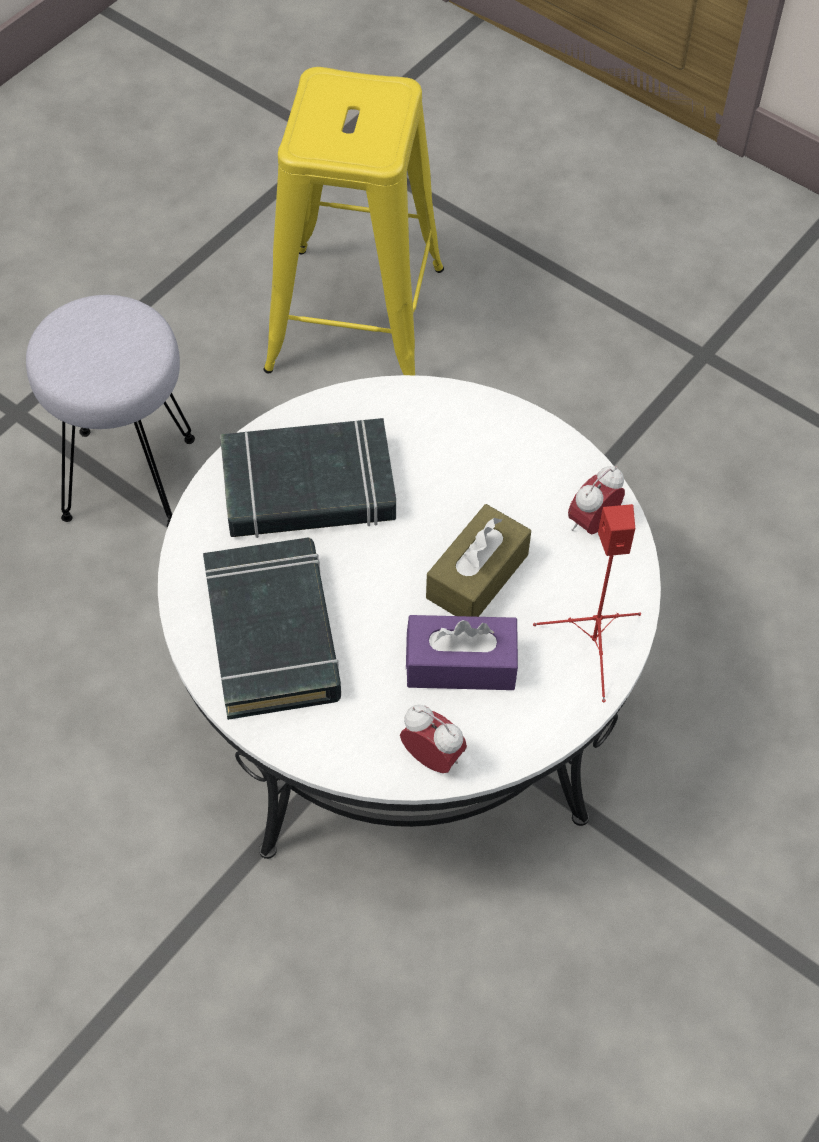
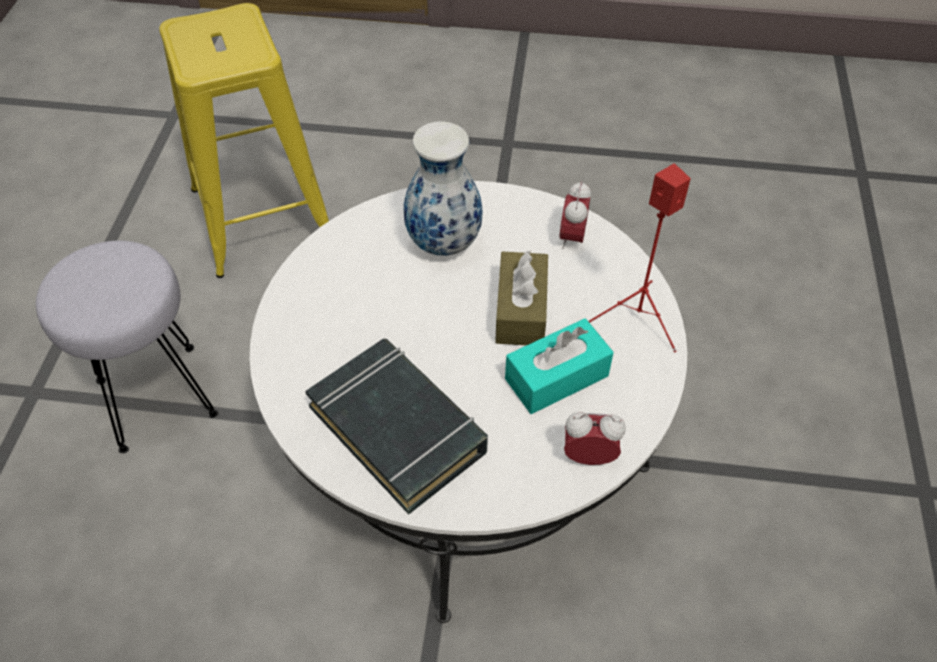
camera: 30 degrees left, 5 degrees down
black book [220,418,396,538] -> none
purple tissue box [406,615,518,690] -> turquoise tissue box [505,318,614,414]
none -> vase [404,121,482,256]

